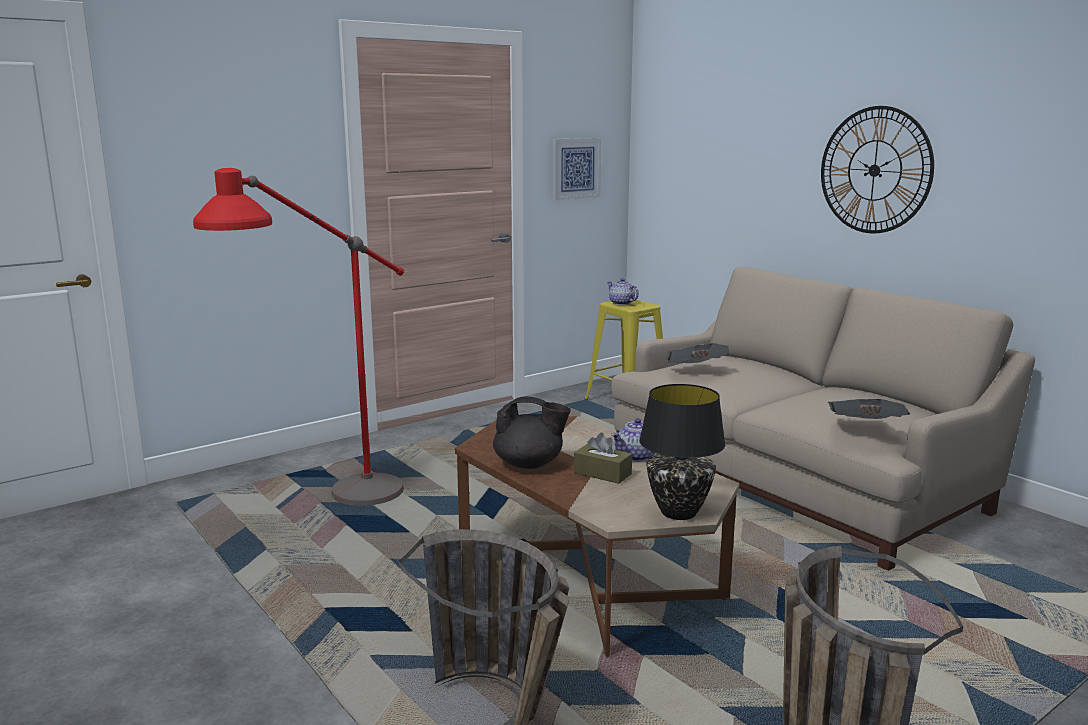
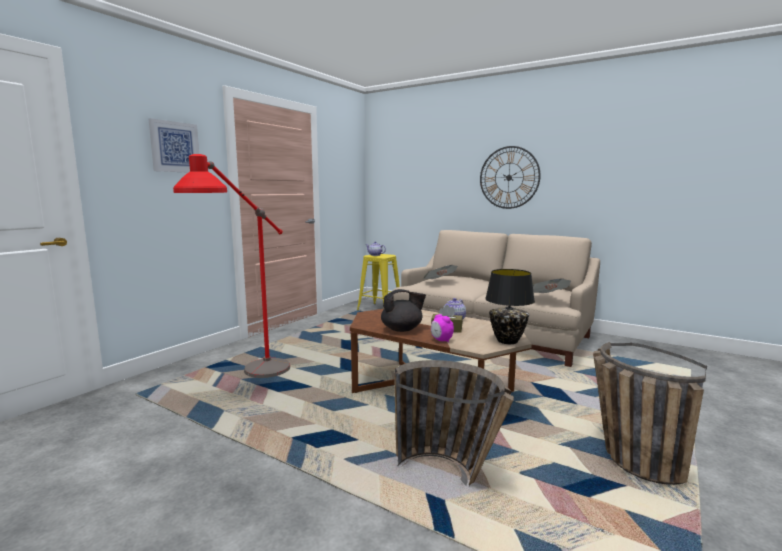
camera: 20 degrees left, 5 degrees down
picture [553,138,601,201] -> picture moved to [149,118,199,173]
none -> alarm clock [431,314,454,342]

